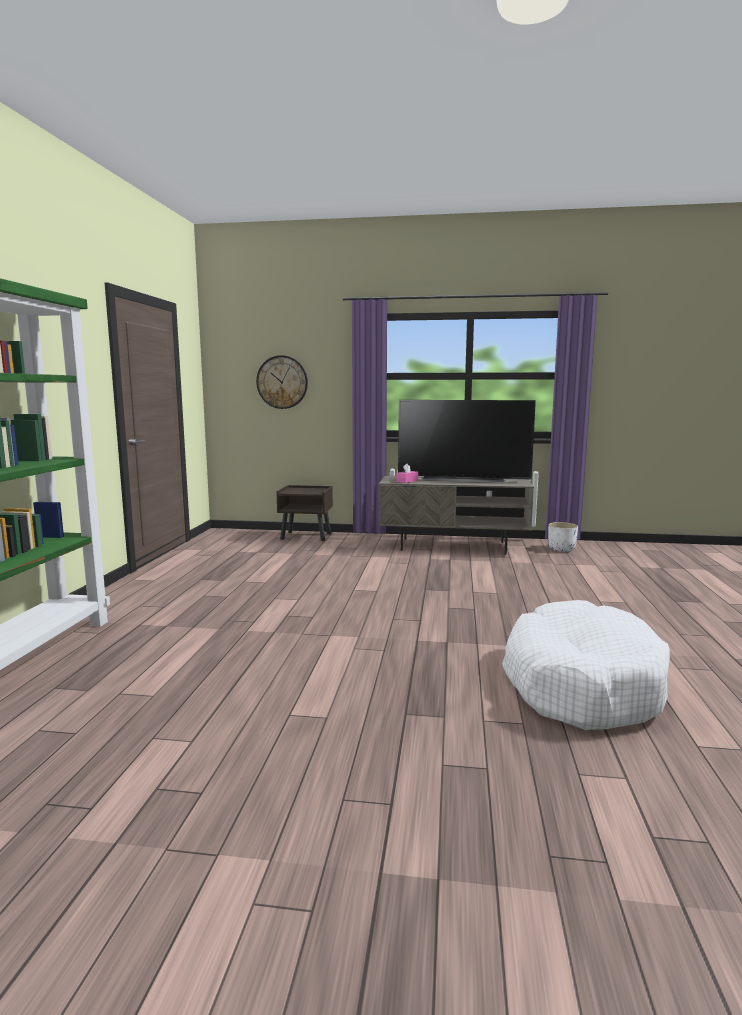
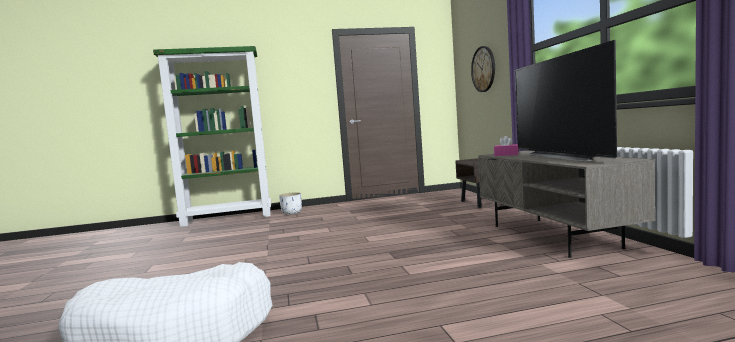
camera: 70 degrees right, 5 degrees down
white planter [548,522,578,552] -> white planter moved to [279,192,302,214]

